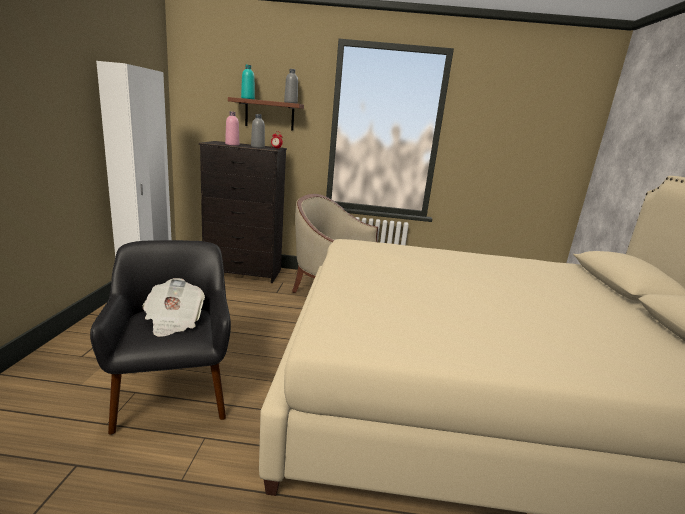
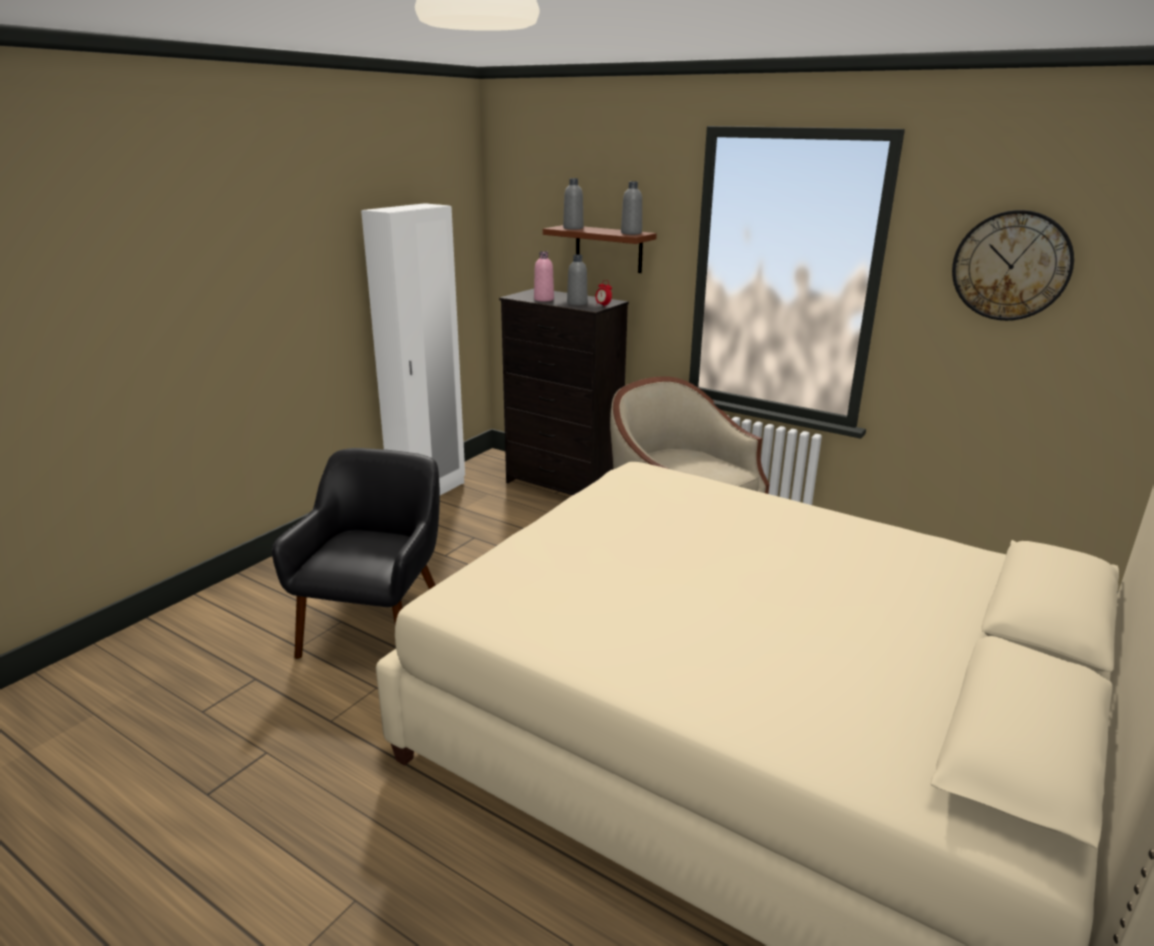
camera: 30 degrees right, 5 degrees up
newspaper [143,278,205,337] -> none
turquoise bottle [241,65,255,99] -> grey bottle [563,178,583,230]
none -> wall clock [952,210,1074,321]

